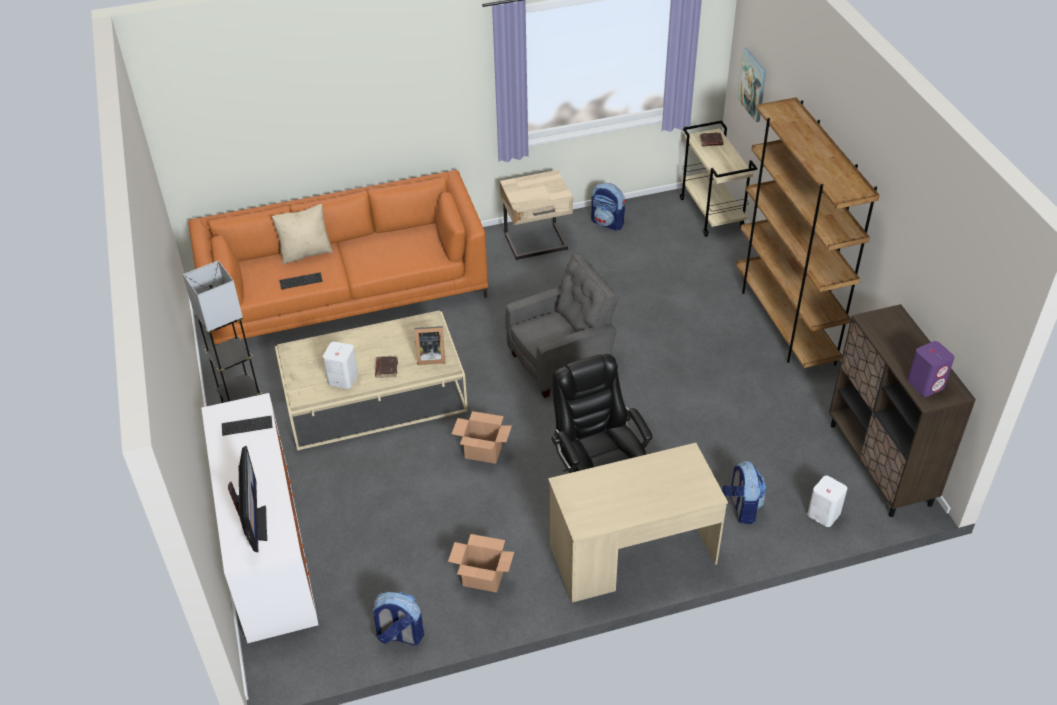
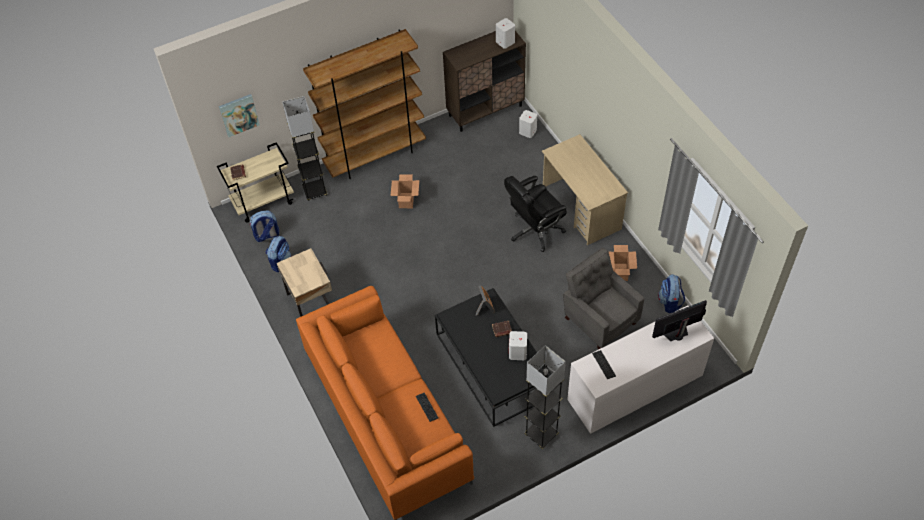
camera: 100 degrees left, 10 degrees up
beige pillow [271,204,333,265] -> none
beige coffee table [275,310,468,451] -> black coffee table [435,288,554,427]
cardboard box [452,411,512,464] -> cardboard box moved to [390,174,419,208]
grey armchair [505,253,619,398] -> grey armchair moved to [563,248,644,349]
backpack [722,461,766,524] -> backpack moved to [250,211,279,242]
purple speaker [907,341,955,397] -> white speaker [496,18,515,49]
none -> grey floor lamp [282,96,327,201]

